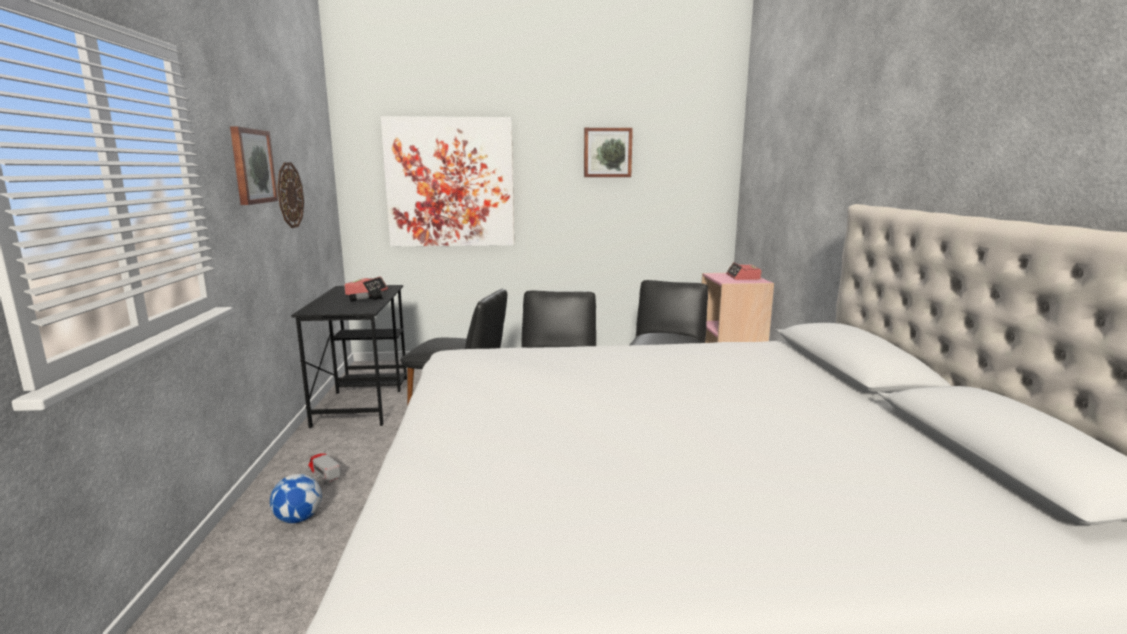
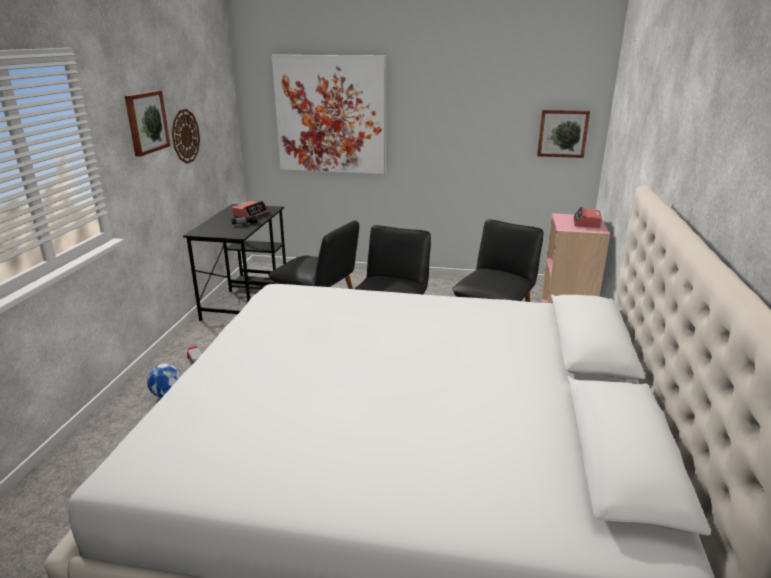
camera: 15 degrees right, 10 degrees up
picture [584,128,633,177] -> picture moved to [537,110,590,158]

